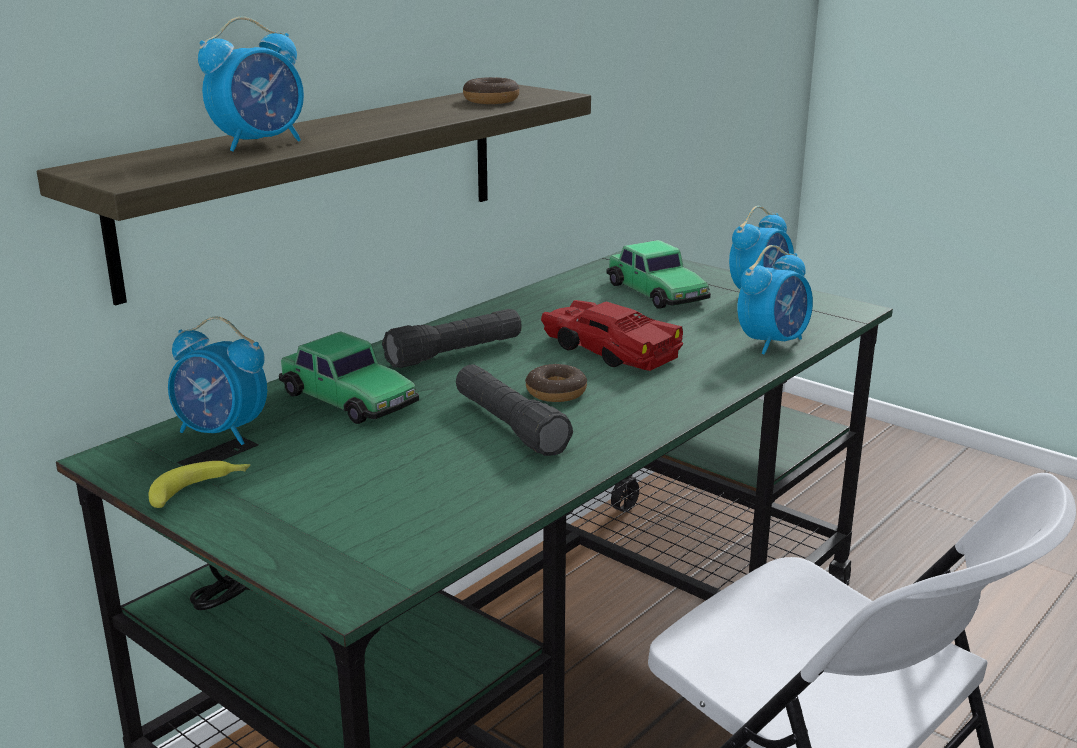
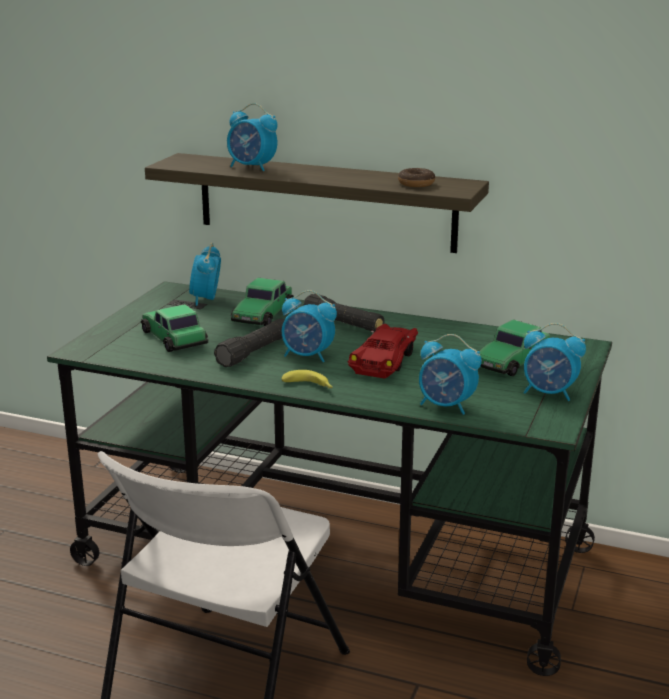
camera: 70 degrees right, 0 degrees up
banana [149,461,251,508] -> banana moved to [282,370,333,389]
donut [525,364,587,402] -> alarm clock [282,290,337,362]
none -> toy car [141,304,208,352]

